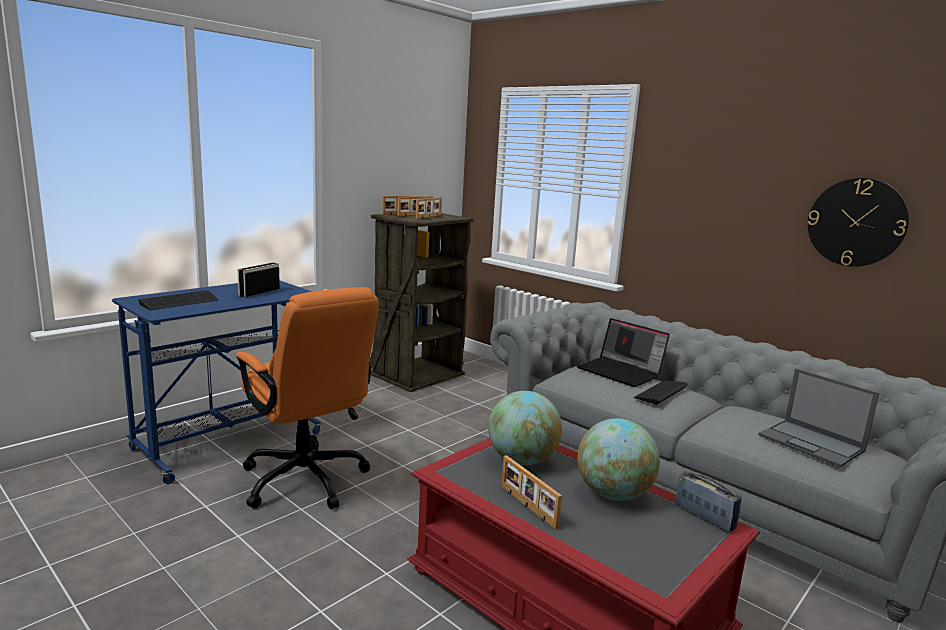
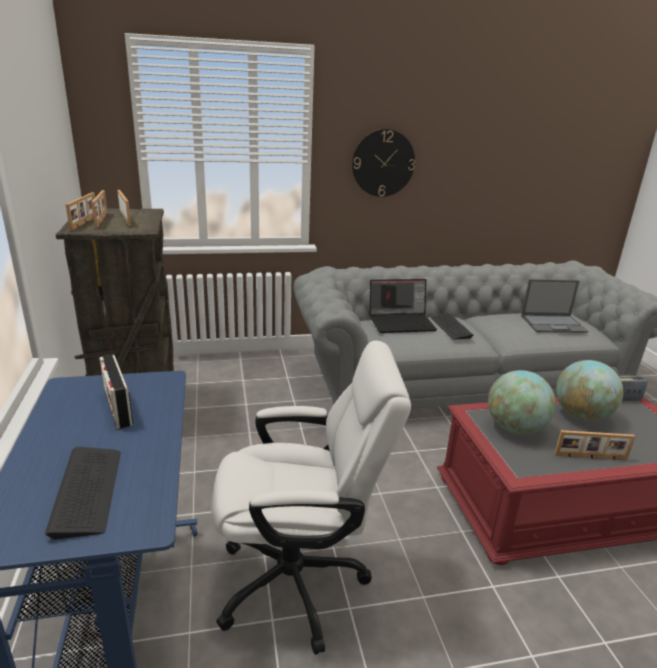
camera: 55 degrees left, 10 degrees up
orange office chair [236,287,379,509] -> white office chair [211,340,411,655]
wall clock [808,178,909,267] -> wall clock moved to [352,129,415,197]

